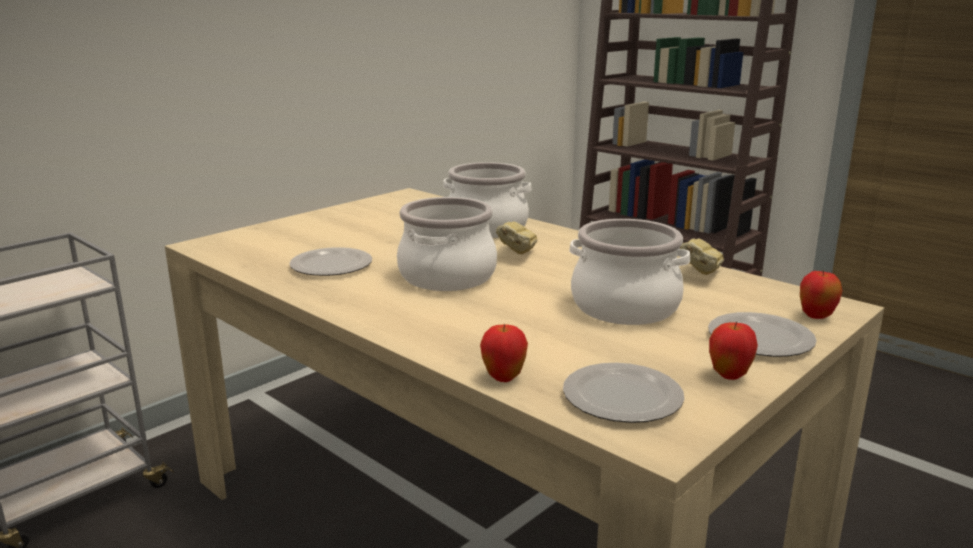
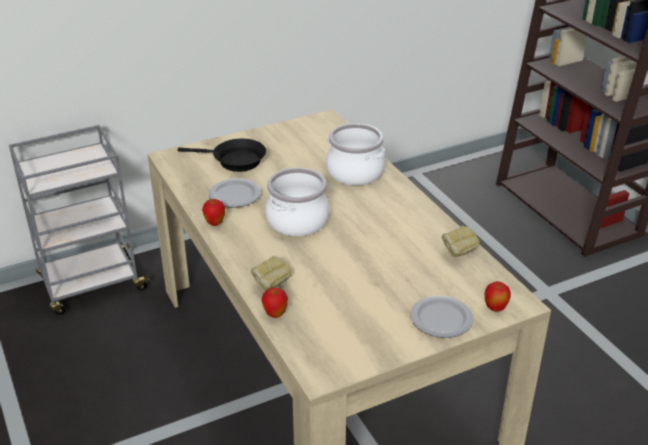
camera: 20 degrees right, 15 degrees up
bread [496,222,537,254] -> bread moved to [251,256,292,291]
plate [563,363,685,423] -> none
cooking pot [569,219,690,325] -> none
apple [709,321,758,380] -> apple moved to [202,199,225,226]
none -> black frying pan [178,139,266,172]

